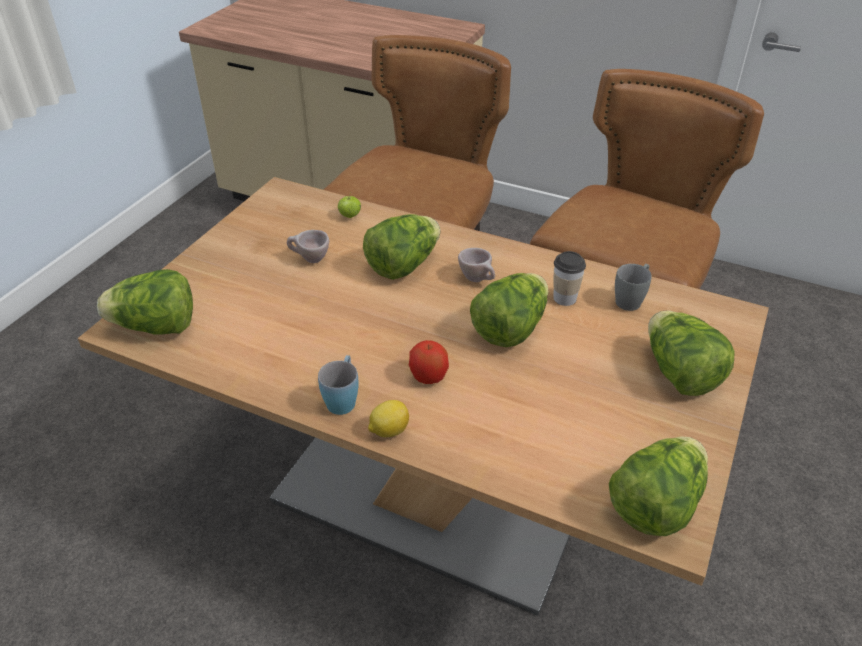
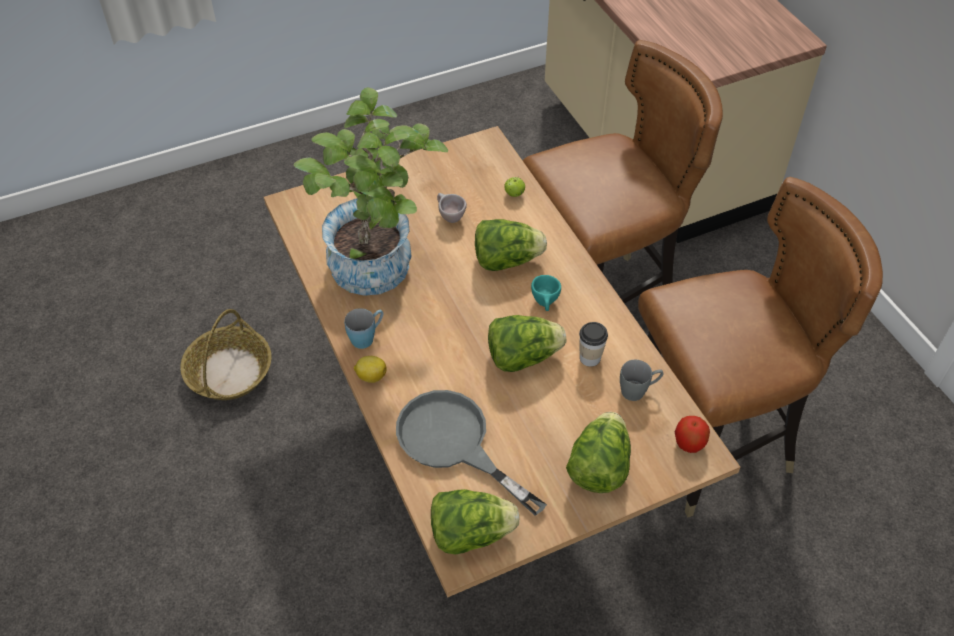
camera: 40 degrees right, 10 degrees up
lettuce [97,269,193,334] -> none
apple [409,340,449,384] -> apple moved to [675,416,710,453]
beige cup [458,248,495,282] -> turquoise cup [531,275,561,311]
none -> basket [180,309,272,400]
none -> potted plant [294,87,448,296]
none -> grey frying pan [396,390,547,516]

